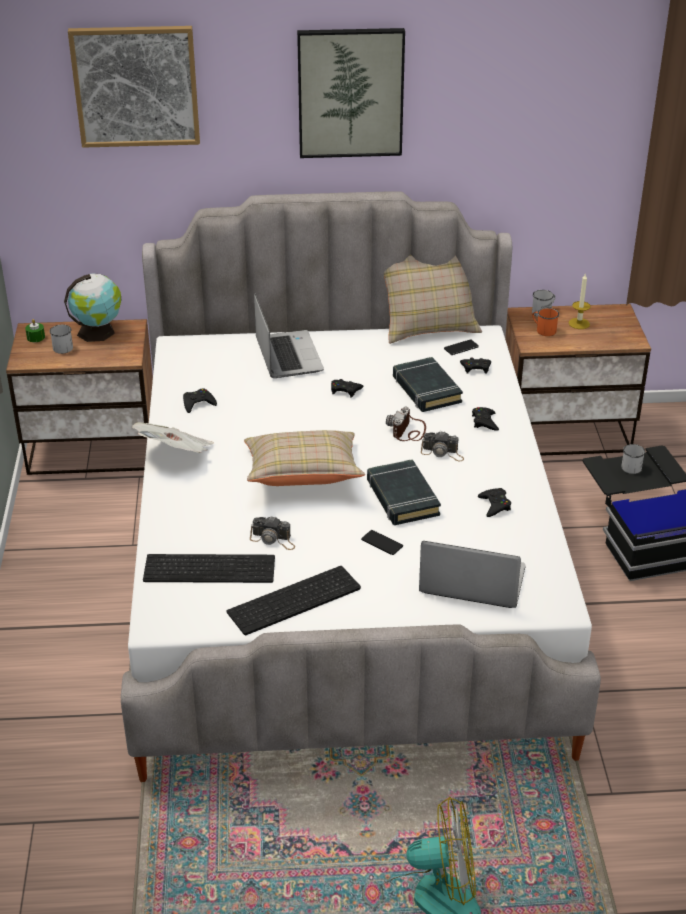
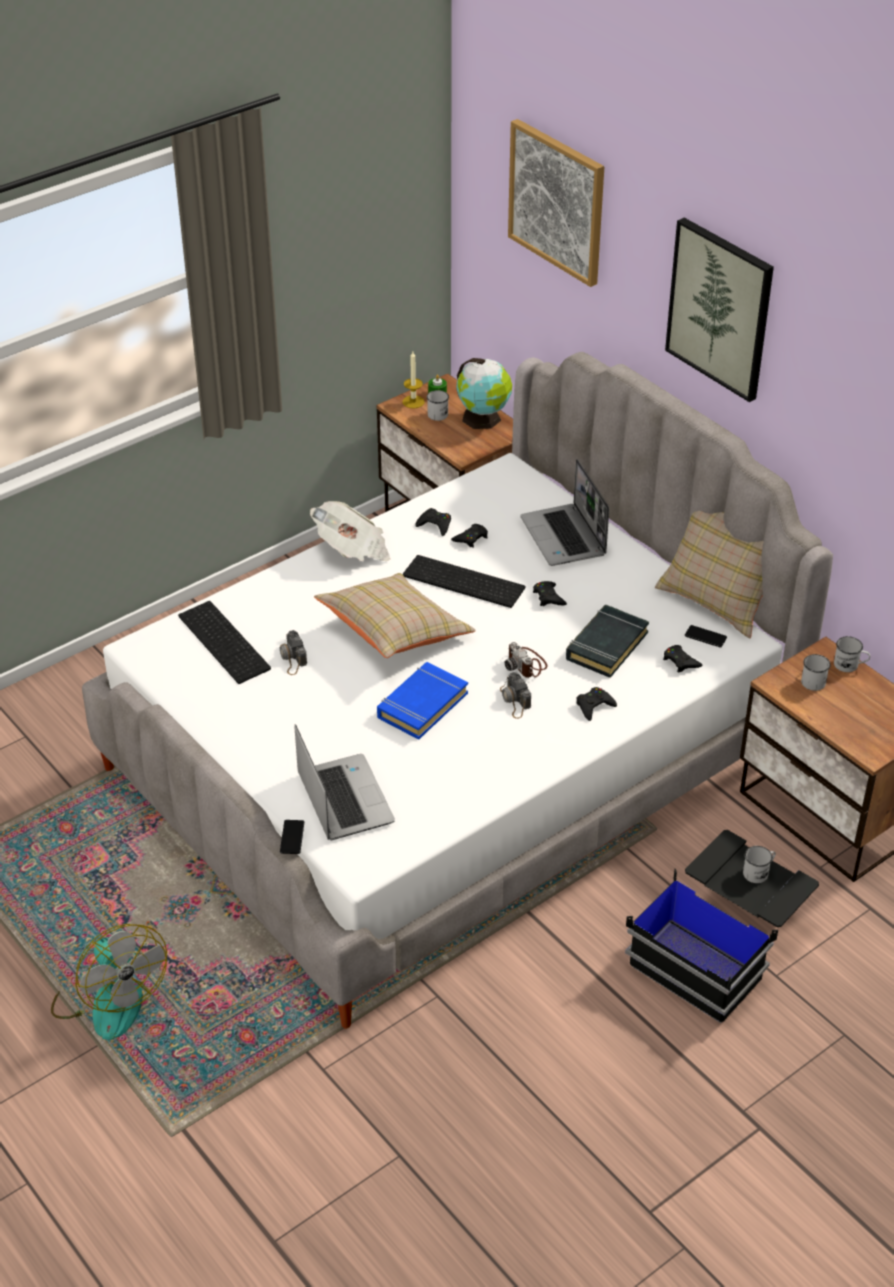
camera: 55 degrees right, 5 degrees up
keyboard [227,566,361,635] -> keyboard moved to [403,555,525,608]
laptop [254,293,324,378] -> laptop turned 120 degrees clockwise [520,459,609,566]
phone [361,530,403,555] -> phone moved to [280,820,304,854]
black book [367,459,441,525] -> blue book [377,662,468,740]
camera [386,407,426,441] -> camera turned 105 degrees counterclockwise [505,642,548,678]
black game controller [478,488,511,517] -> black game controller moved to [451,524,488,548]
orange mug [532,308,559,336] -> white mug [801,654,831,691]
candle [569,273,591,329] -> candle moved to [402,352,425,408]

